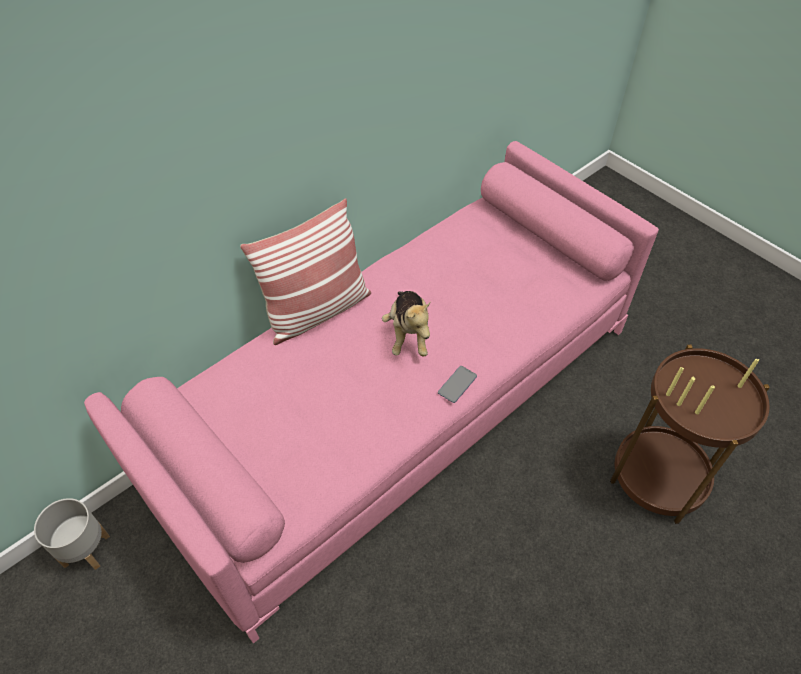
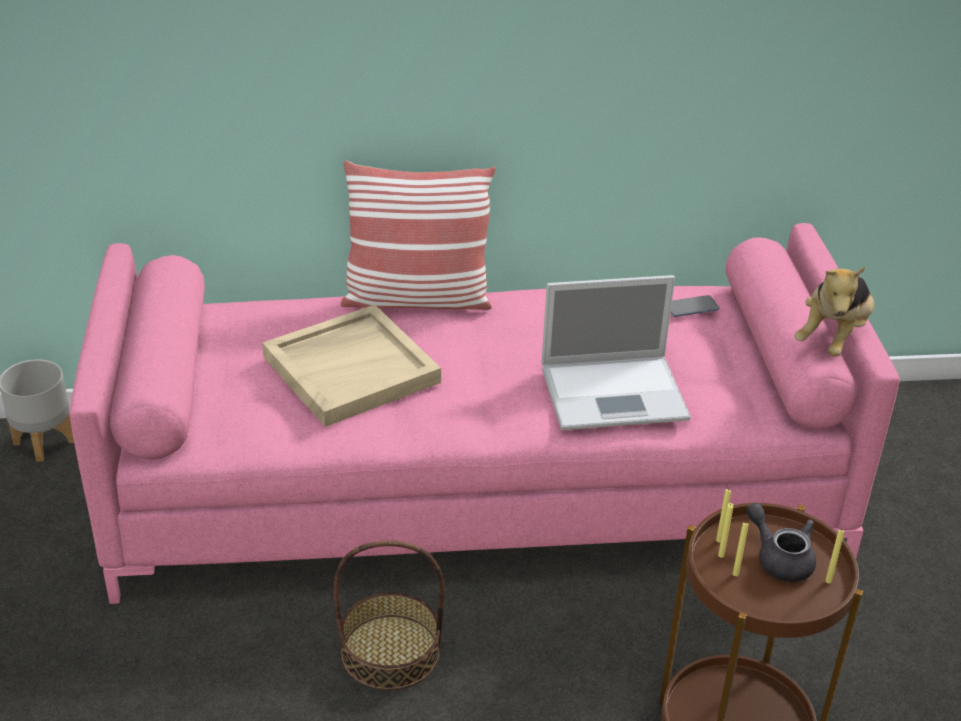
camera: 35 degrees right, 15 degrees down
plush toy [382,291,430,357] -> plush toy moved to [794,266,874,356]
phone [438,366,477,403] -> phone moved to [671,295,720,317]
none -> beige tray [262,305,441,427]
none -> basket [333,540,445,691]
none -> laptop [542,275,691,430]
none -> grey teapot [746,503,816,582]

